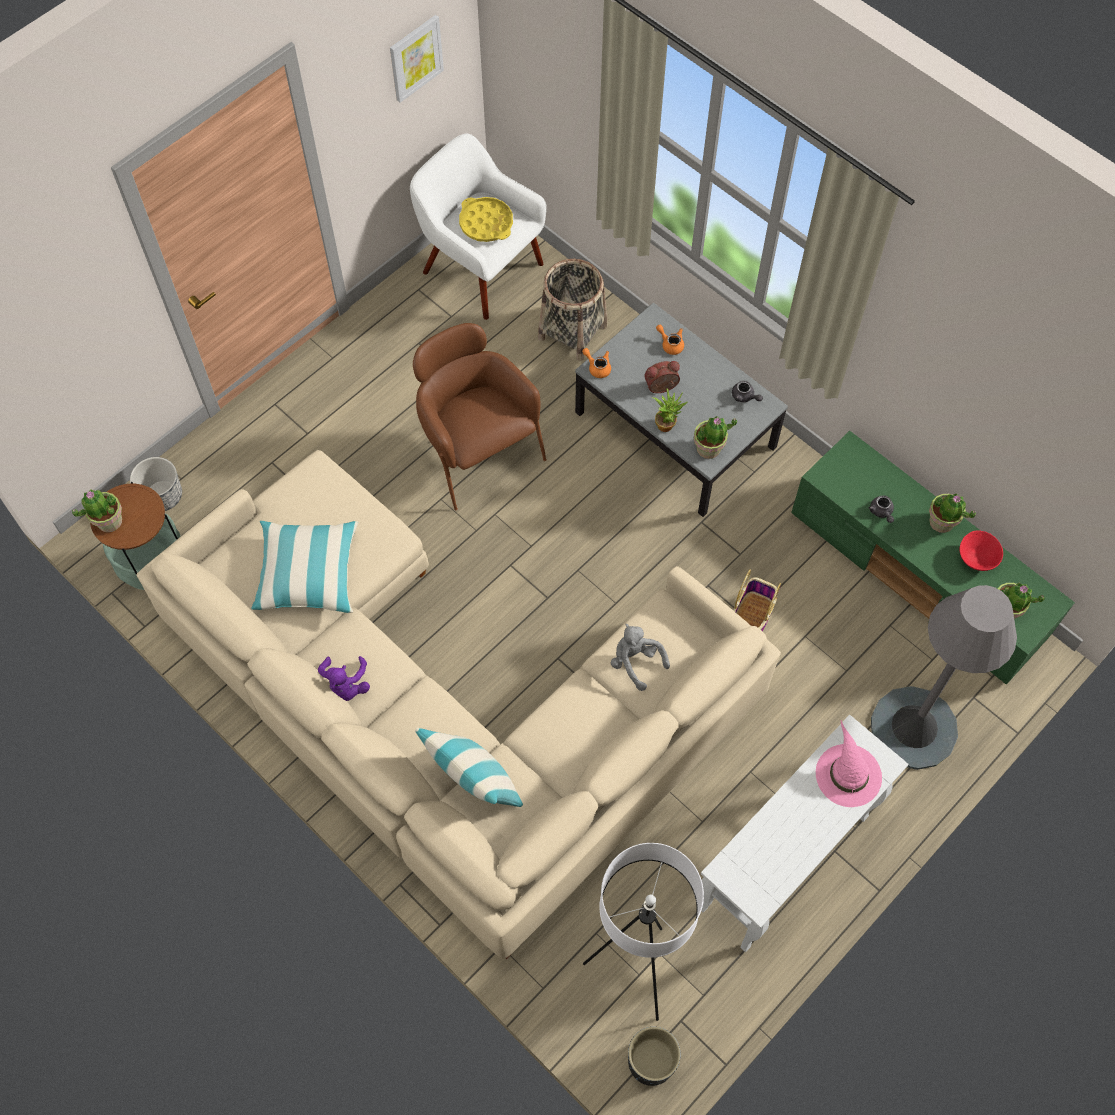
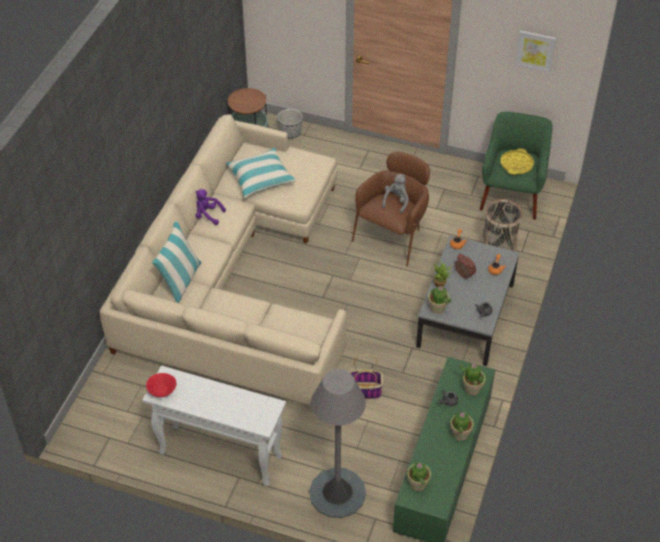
camera: 65 degrees right, 15 degrees down
potted plant [72,489,122,532] -> potted plant moved to [459,363,486,395]
purple plush toy [318,656,370,701] -> purple plush toy turned 45 degrees clockwise [195,189,226,225]
white armchair [410,133,547,320] -> green armchair [480,112,553,220]
white floor lamp [583,843,704,1021] -> none
grey plush toy [611,624,670,691] -> grey plush toy moved to [382,174,409,214]
black planter [628,1027,681,1086] -> none
pink hat [816,720,882,807] -> none
red bowl [960,530,1003,571] -> red bowl moved to [146,373,176,397]

